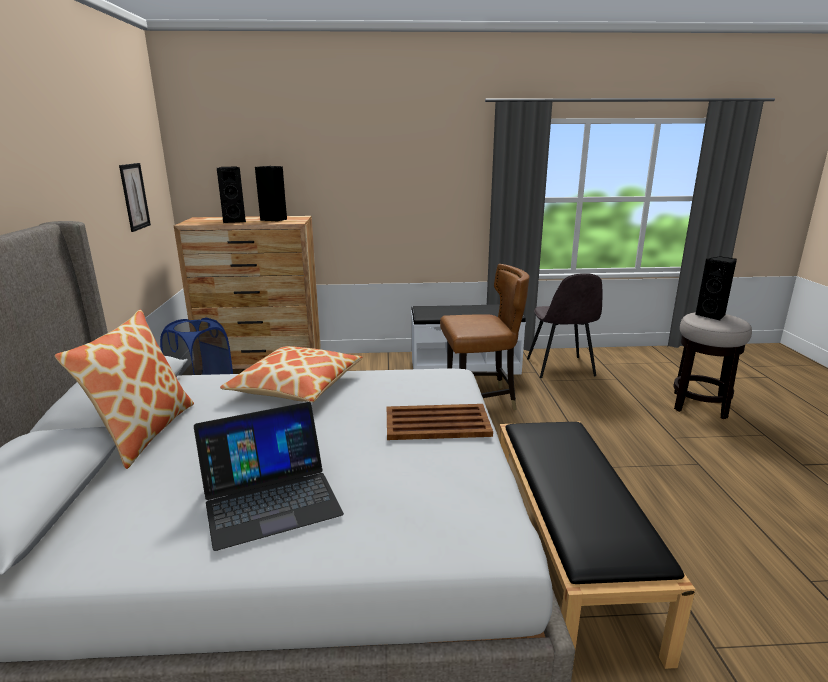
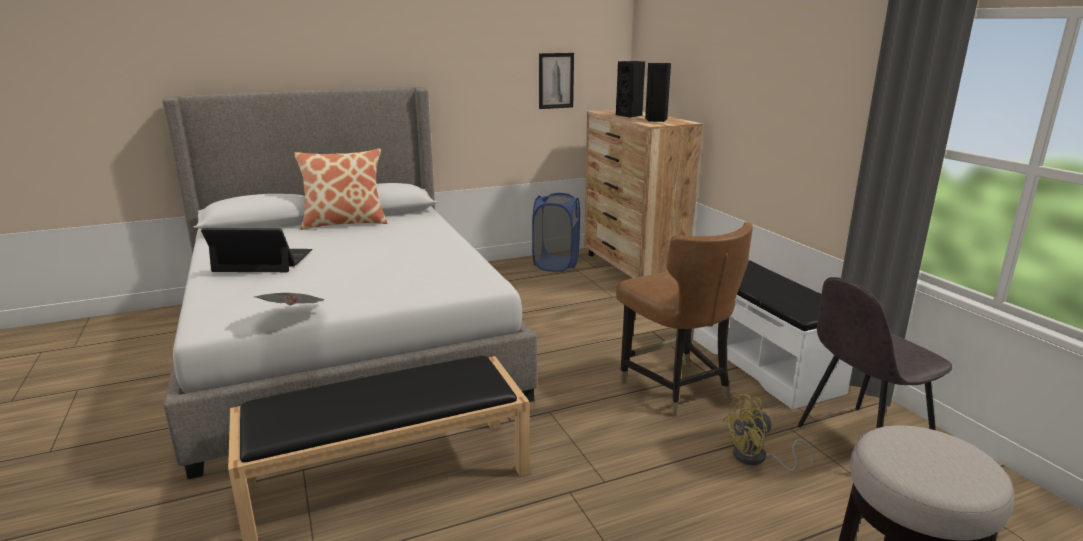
camera: 70 degrees right, 0 degrees up
laptop [194,402,344,551] -> laptop turned 135 degrees clockwise [201,228,313,272]
pillow [220,346,363,402] -> none
brown tray [387,404,493,440] -> none
black speaker [695,256,737,320] -> none
none -> newspaper [254,293,324,306]
none -> yellow fan [722,394,813,472]

